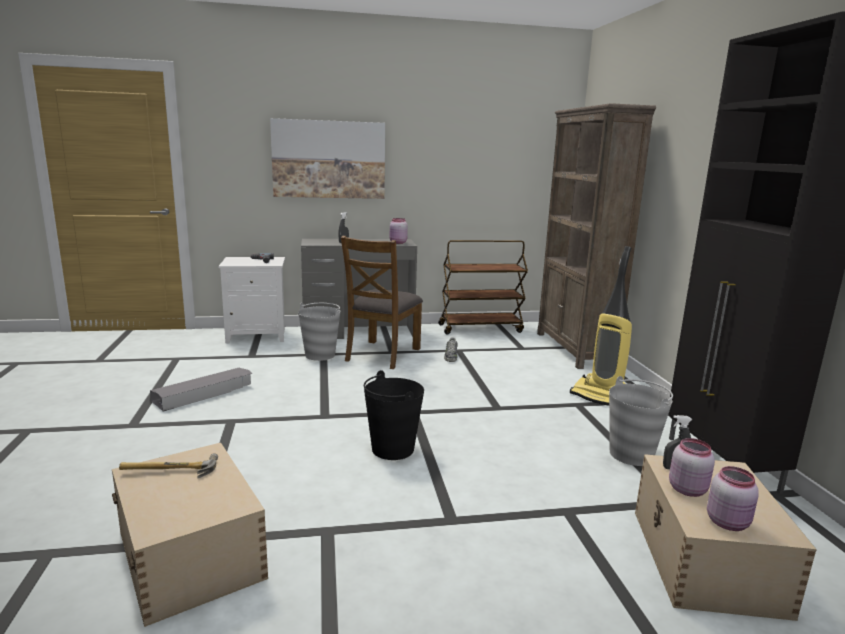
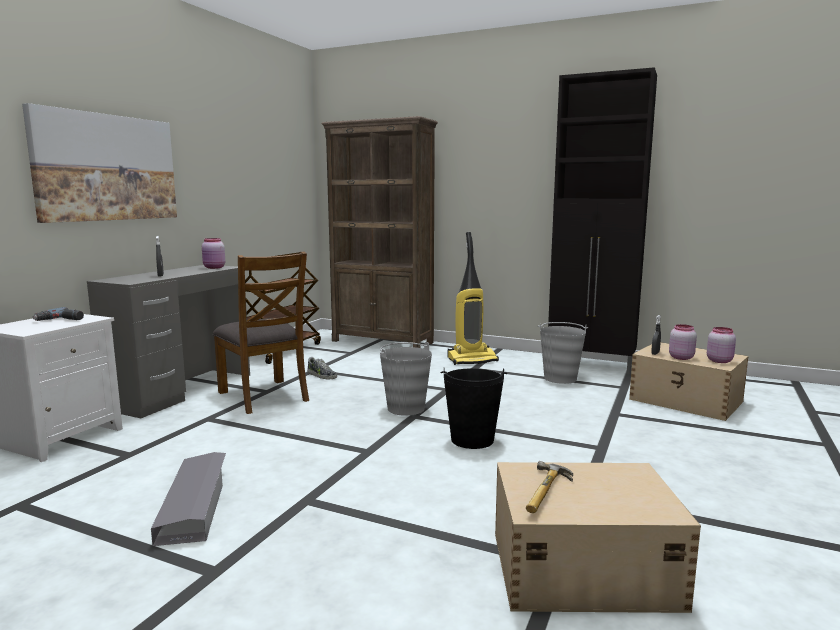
camera: 55 degrees left, 5 degrees down
grey bucket [298,303,340,361] -> grey bucket moved to [380,342,432,416]

